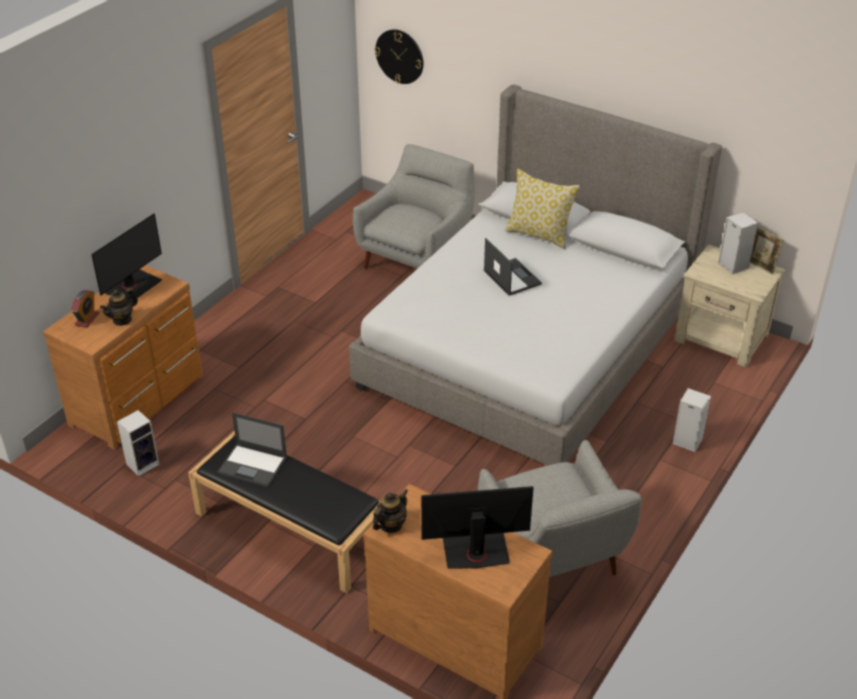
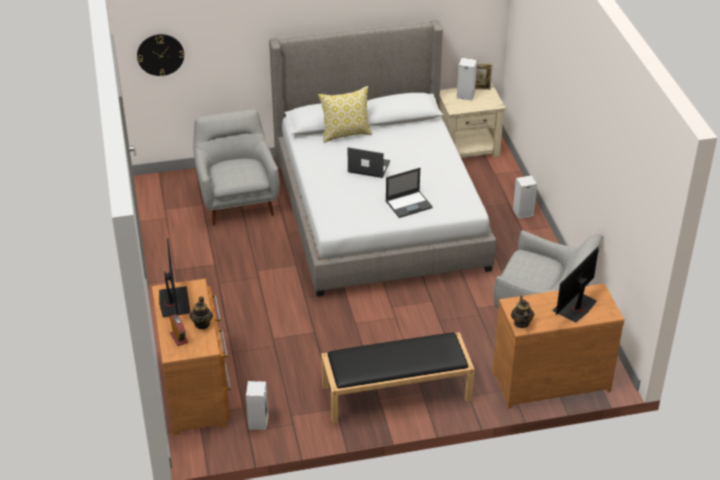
camera: 45 degrees left, 0 degrees up
laptop [217,413,287,487] -> laptop moved to [386,168,433,218]

